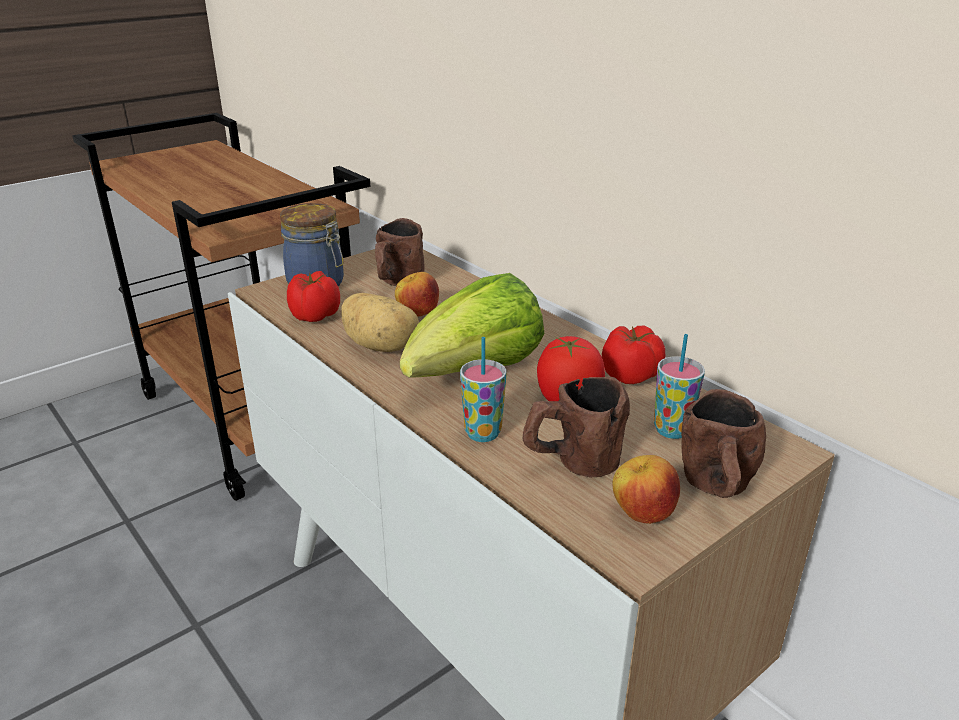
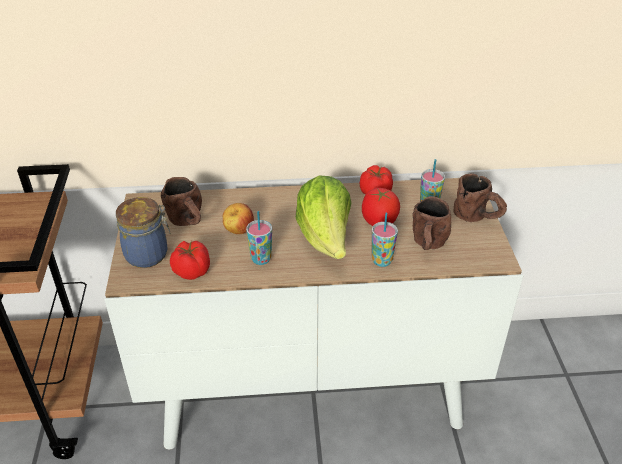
camera: 55 degrees left, 10 degrees up
potato [342,293,419,352] -> cup [246,211,272,265]
apple [612,455,680,524] -> none

